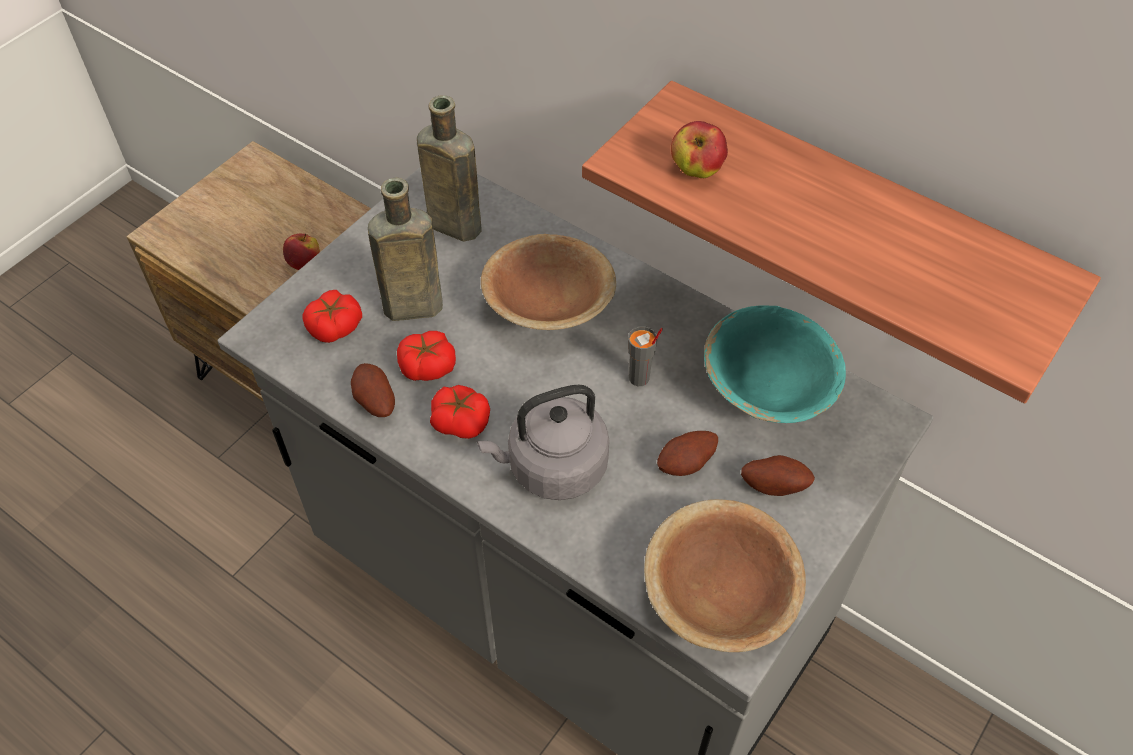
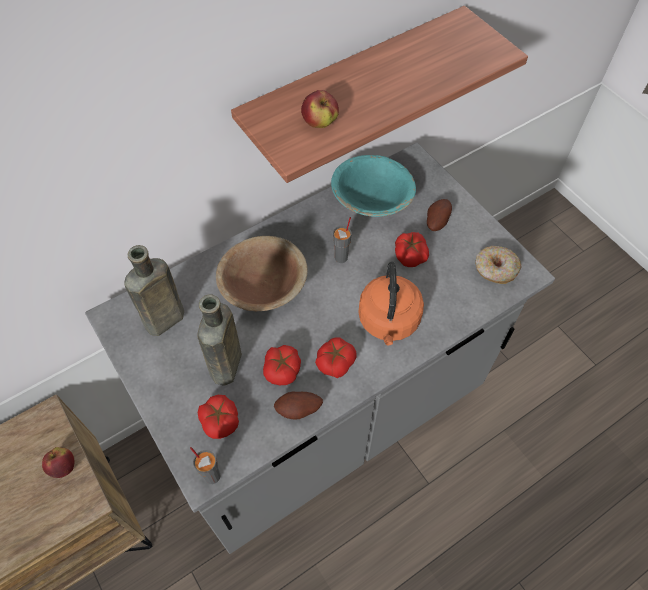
camera: 70 degrees left, 5 degrees up
grey kettle [477,385,610,500] -> orange kettle [359,262,424,345]
brown bowl [644,499,806,652] -> donut [475,246,521,284]
potato [657,431,718,476] -> tomato [395,232,429,267]
none -> grey cup [190,447,220,484]

